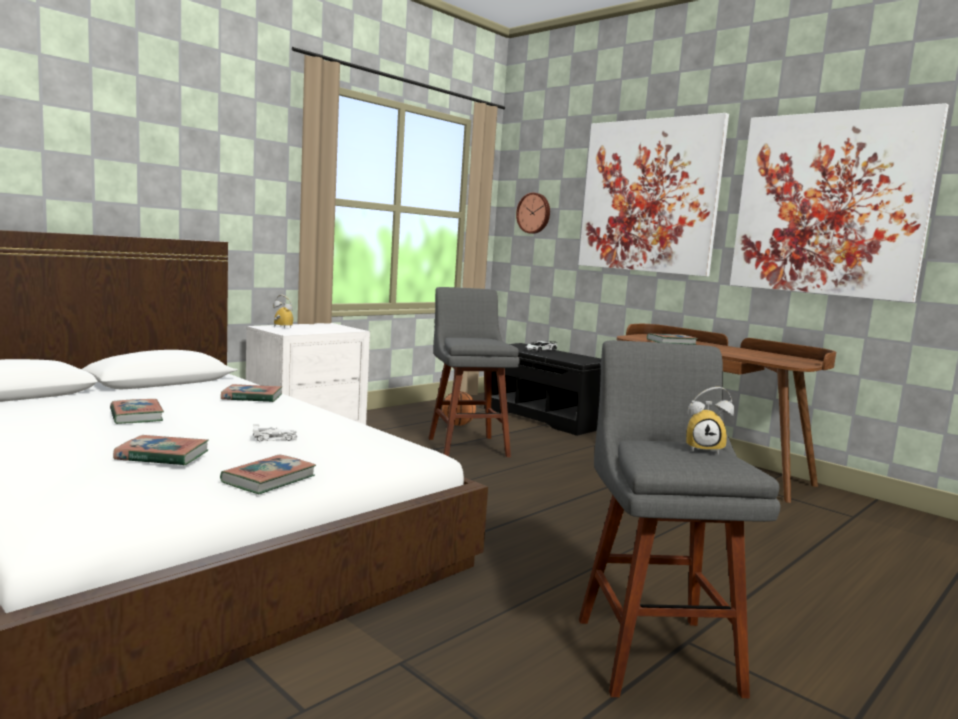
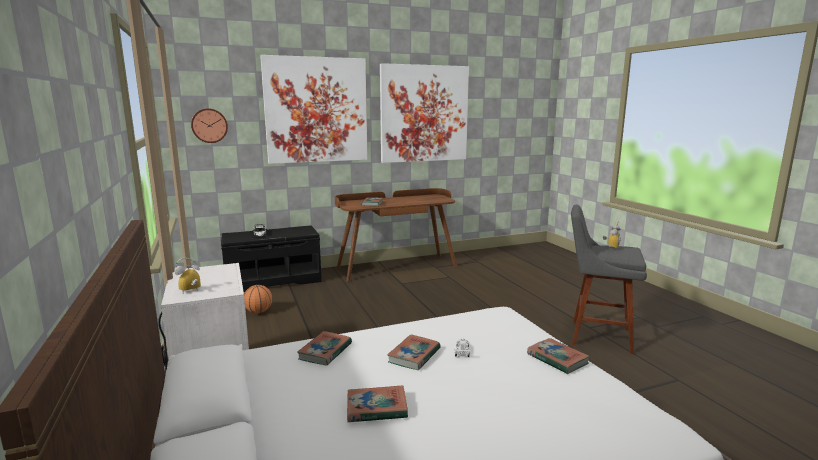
camera: 65 degrees left, 5 degrees up
book [113,435,209,466] -> book moved to [387,334,441,370]
grey stool [428,287,520,457] -> none

